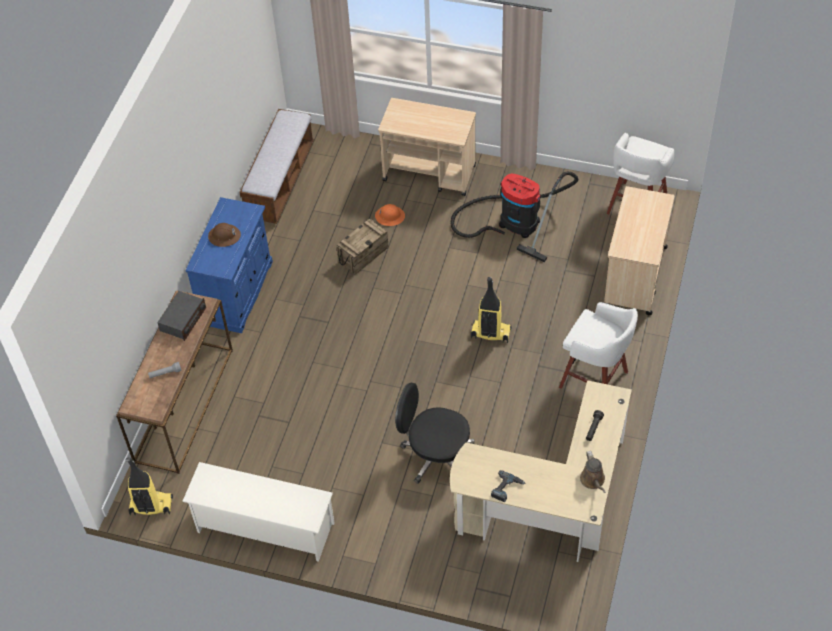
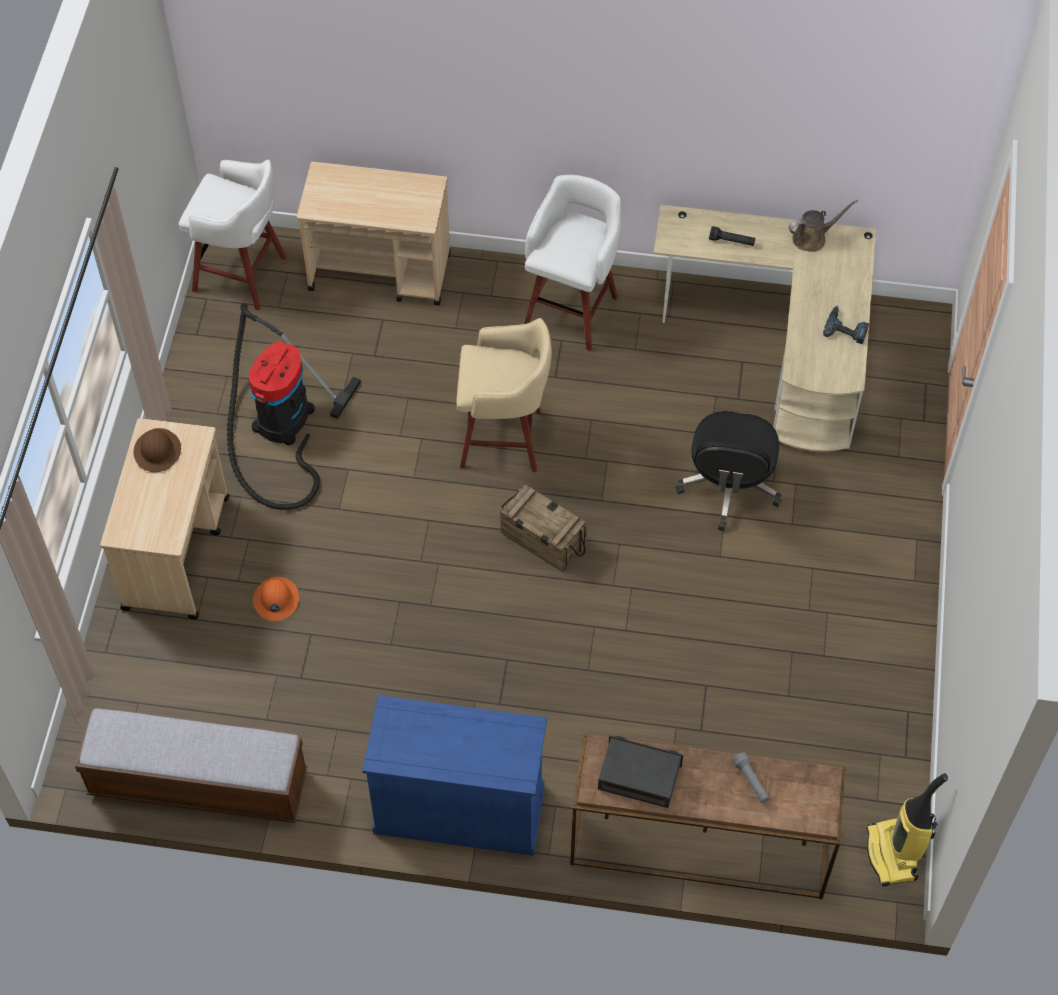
camera: 100 degrees left, 5 degrees up
white shoe rack [182,462,335,562] -> none
brown hard hat [208,223,241,247] -> brown hard hat moved to [134,428,181,472]
crate [337,219,389,275] -> crate moved to [500,484,587,572]
vacuum cleaner [471,277,512,343] -> beige stool [456,318,552,472]

